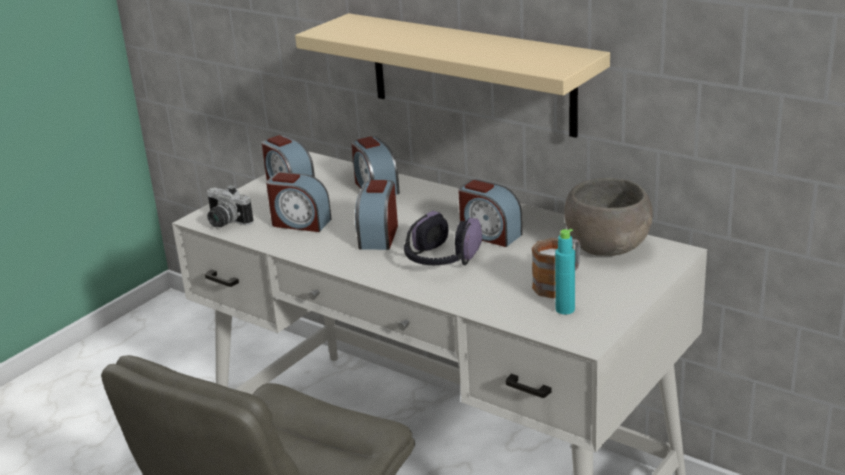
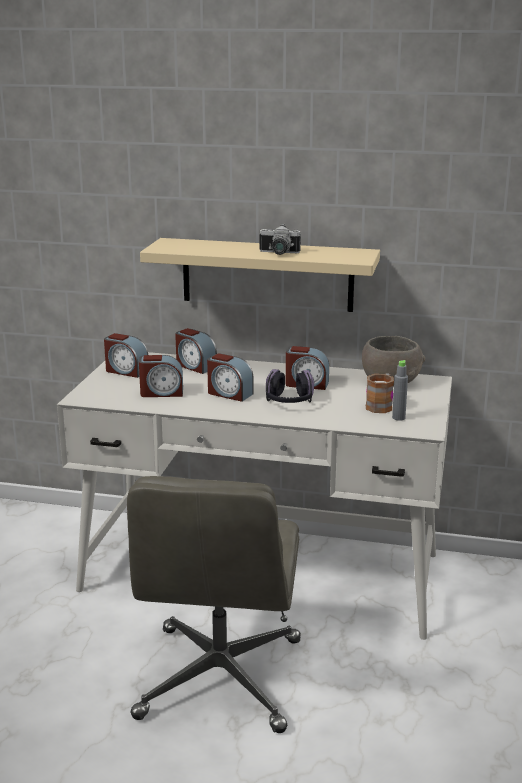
camera: 25 degrees left, 5 degrees down
camera [206,185,253,227] -> camera moved to [259,224,301,255]
alarm clock [355,180,398,250] -> alarm clock turned 45 degrees counterclockwise [207,353,254,402]
turquoise bottle [555,229,575,315] -> grey bottle [392,360,408,421]

